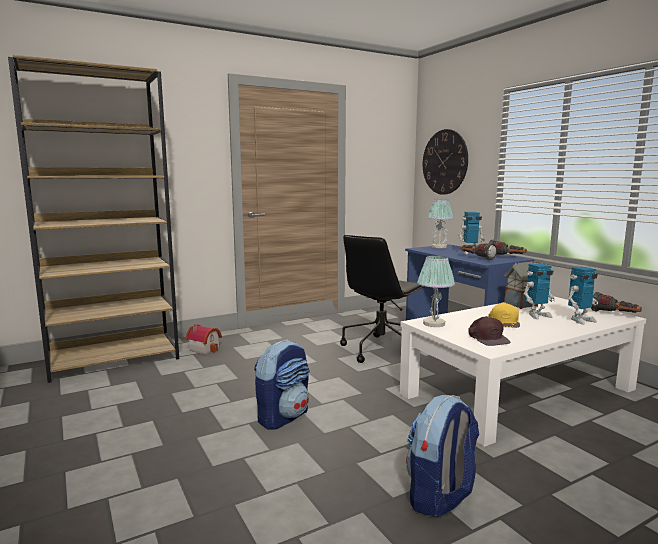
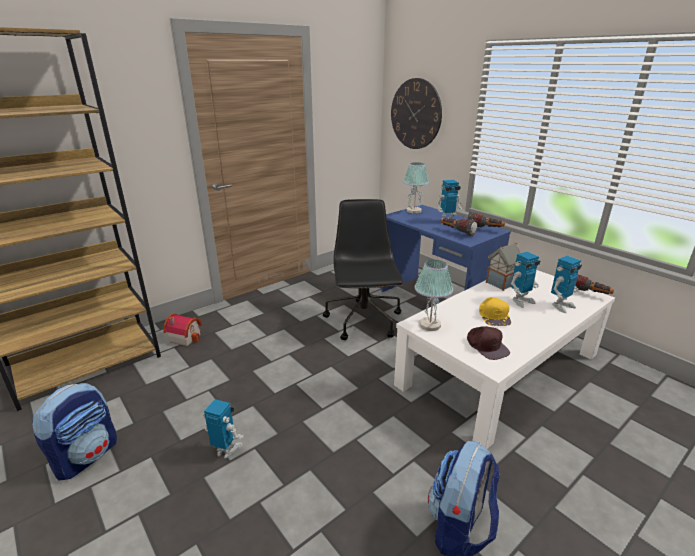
camera: 10 degrees left, 15 degrees up
backpack [254,339,310,429] -> backpack moved to [32,383,117,481]
black office chair [340,235,426,363] -> black office chair turned 150 degrees clockwise [323,199,404,340]
none -> toy robot [204,399,243,459]

